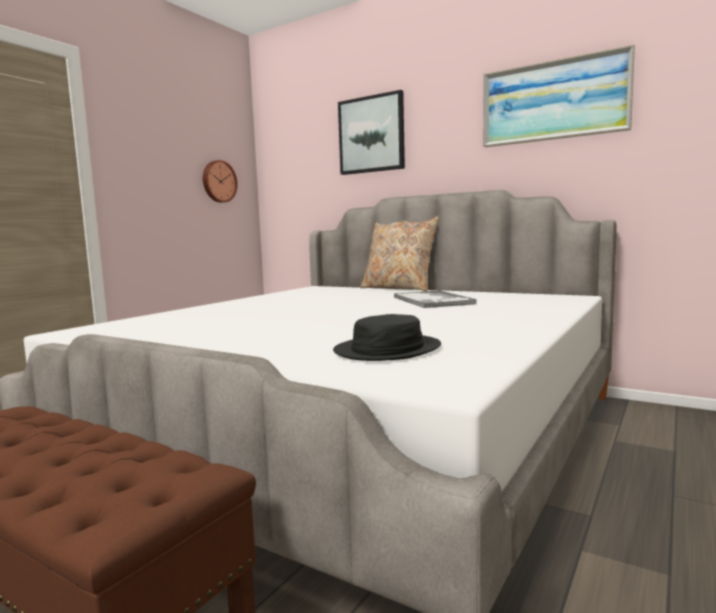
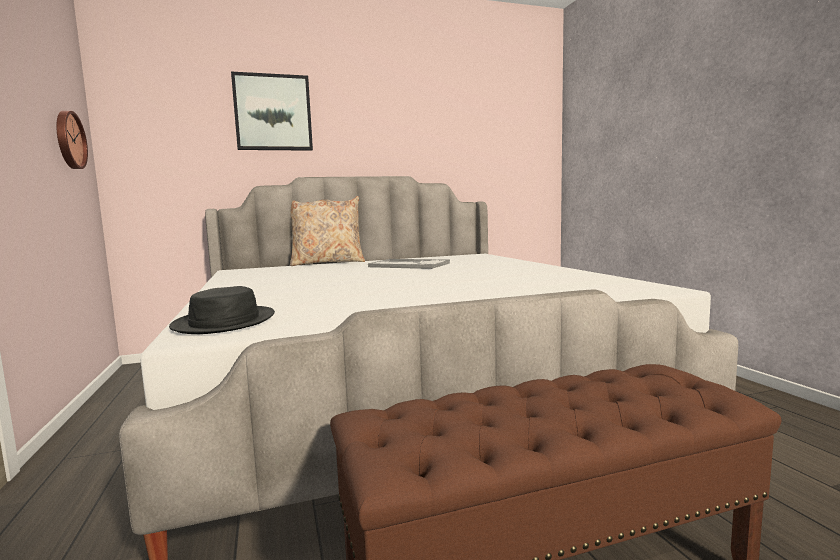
camera: 50 degrees left, 0 degrees up
black hat [333,314,441,361] -> black hat moved to [169,286,275,334]
picture [483,44,635,147] -> none

